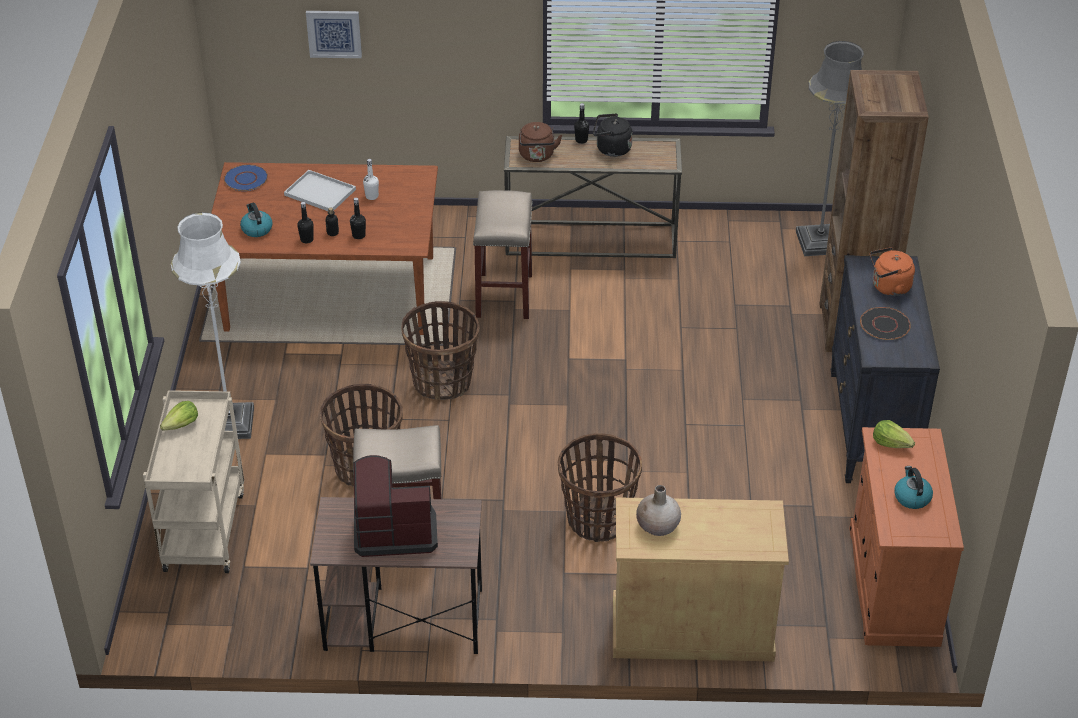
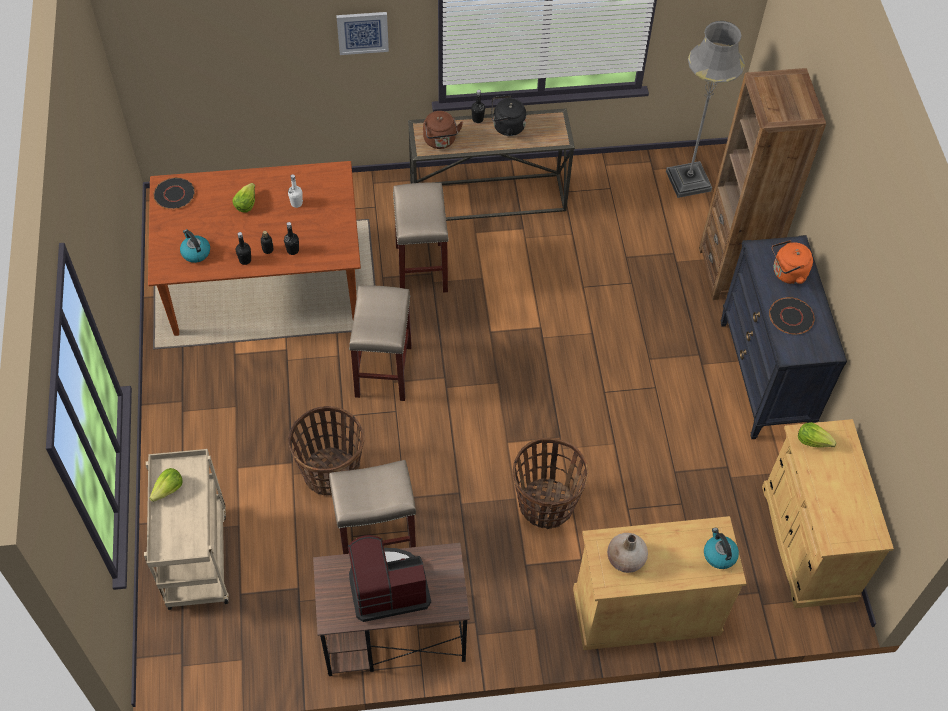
camera: 10 degrees left, 15 degrees up
white floor lamp [171,212,254,439] -> none
blue plate [224,164,268,191] -> black plate [153,177,195,209]
white tray [284,170,356,211] -> lettuce [232,183,255,212]
picture [306,11,362,58] -> picture moved to [336,12,389,55]
basket [401,301,480,400] -> beige stool [349,285,412,401]
orange cabinet [849,427,964,647] -> beige cabinet [762,419,894,608]
kettle [894,466,933,509] -> kettle moved to [704,528,739,569]

